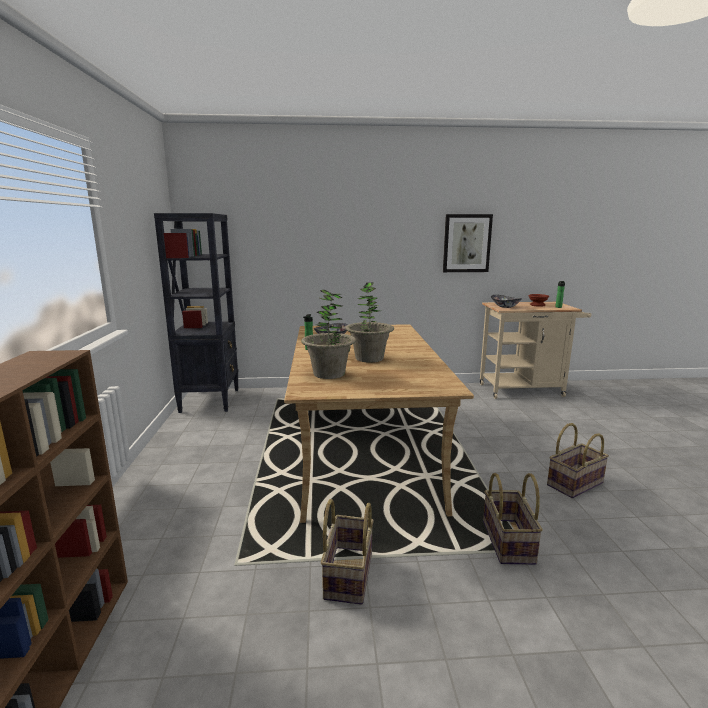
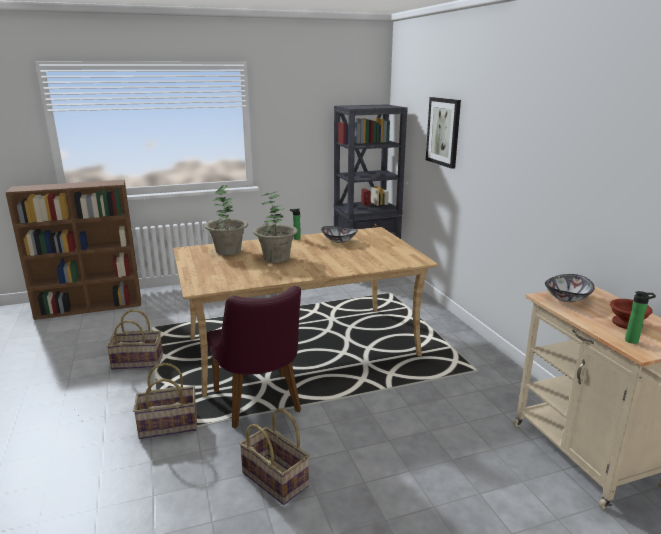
camera: 75 degrees right, 5 degrees up
picture [443,214,493,272] -> picture moved to [426,97,461,169]
none -> purple chair [207,286,301,428]

